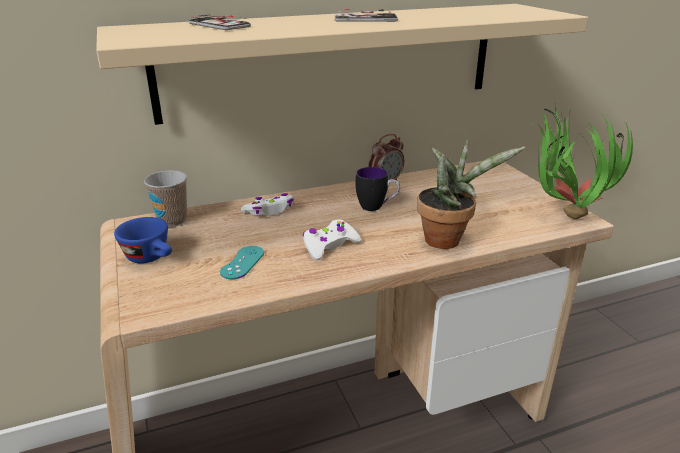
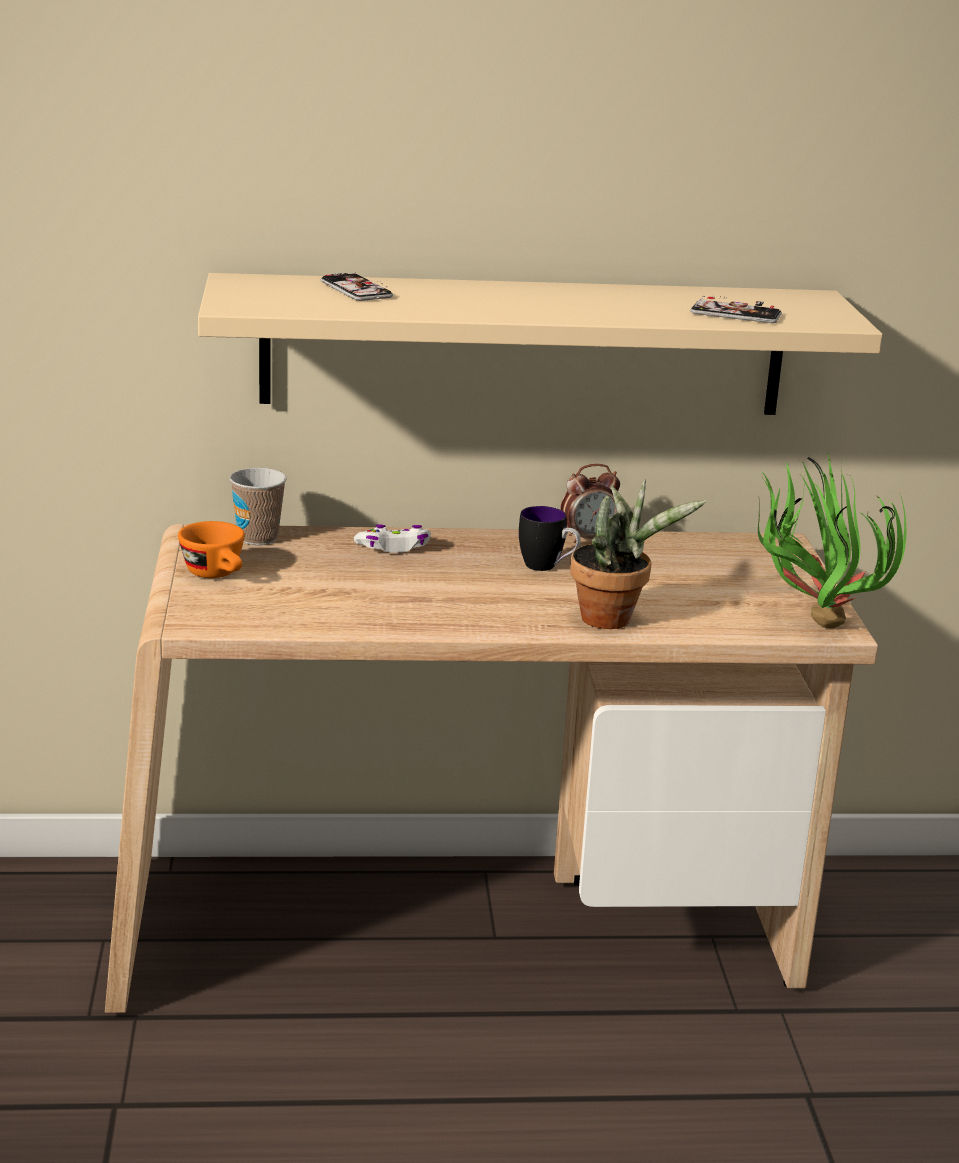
camera: 15 degrees right, 5 degrees down
blue cup [114,217,172,264] -> orange cup [178,521,245,578]
turquoise game controller [220,246,264,280] -> none
white game controller [303,219,362,260] -> none
phone [335,8,398,22] -> phone moved to [690,296,782,323]

